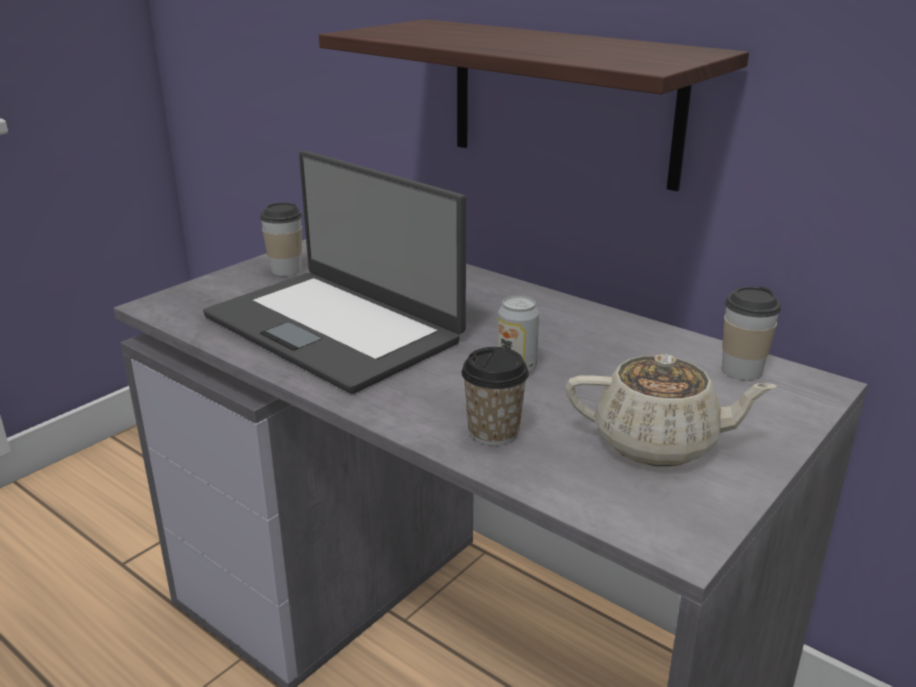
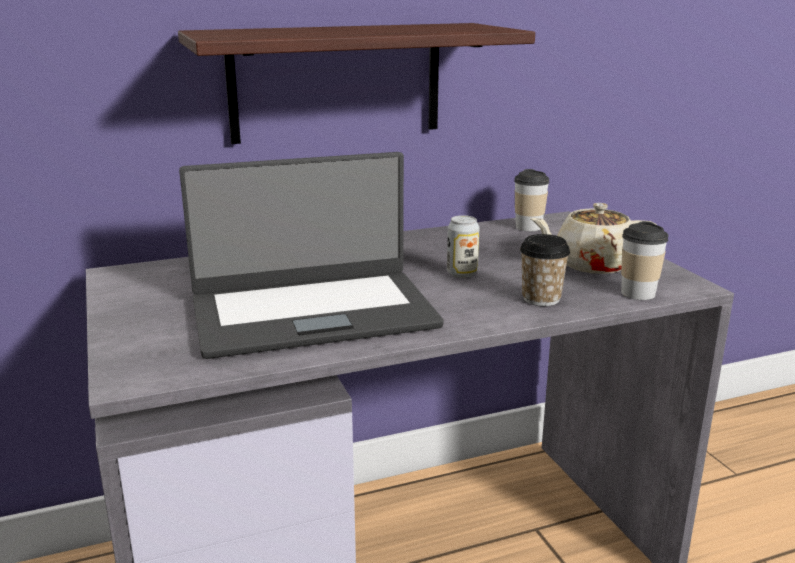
camera: 60 degrees left, 5 degrees down
cup [260,203,302,276] -> cup moved to [621,221,668,300]
beige teapot [566,354,777,466] -> beige teapot turned 135 degrees counterclockwise [530,203,657,274]

